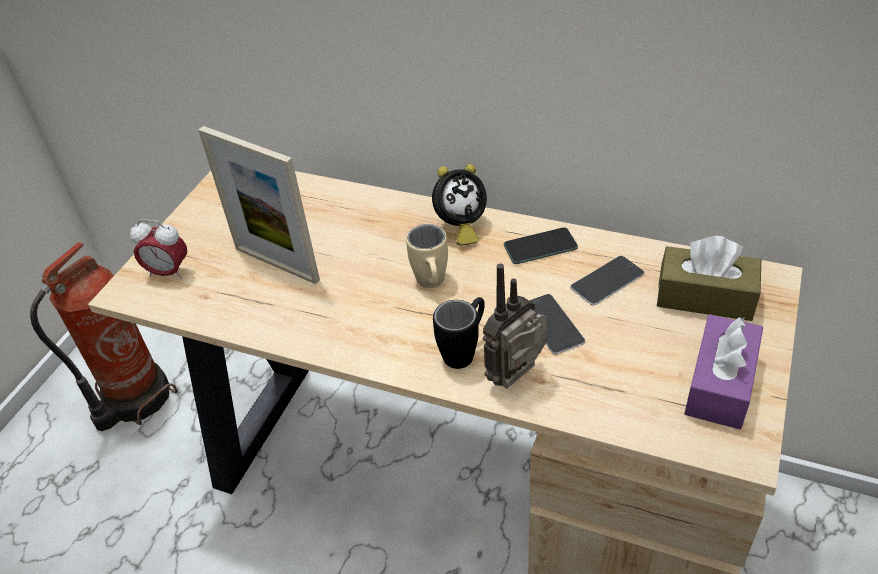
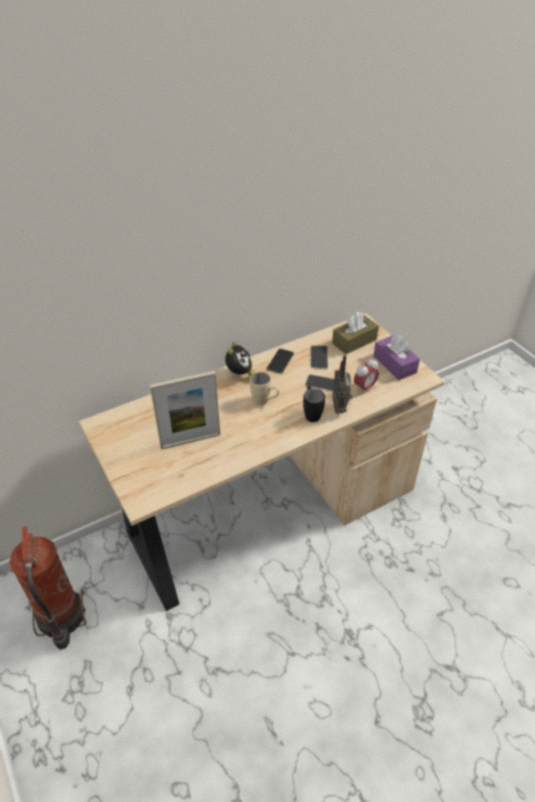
camera: 55 degrees left, 0 degrees up
alarm clock [130,219,188,279] -> alarm clock moved to [354,358,379,394]

